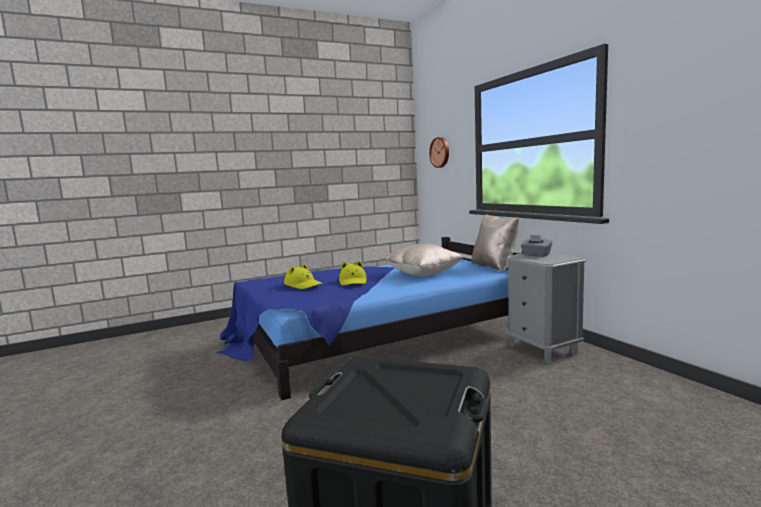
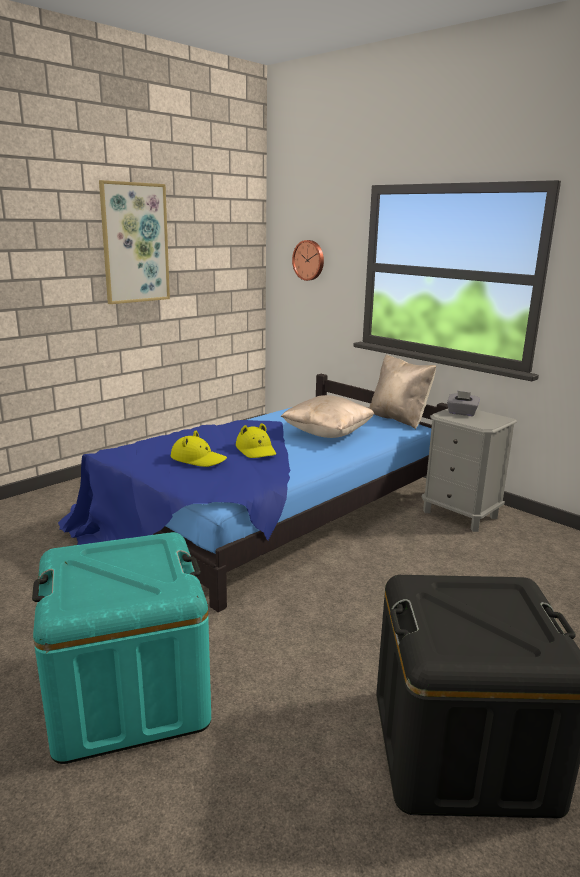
camera: 20 degrees left, 10 degrees up
none -> turquoise storage box [32,532,211,764]
none -> picture [99,180,170,304]

